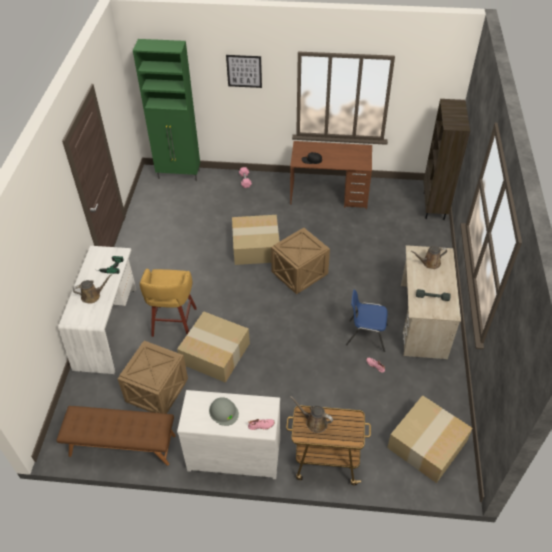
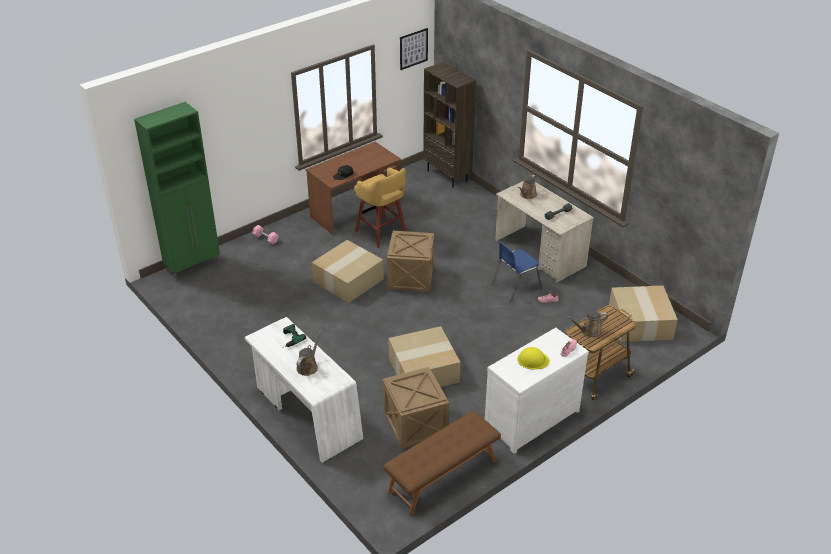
camera: 45 degrees left, 10 degrees down
yellow stool [140,269,197,337] -> yellow stool moved to [354,167,406,248]
grey hard hat [209,397,239,426] -> yellow hard hat [517,347,550,369]
picture [226,55,262,88] -> picture moved to [400,28,428,70]

